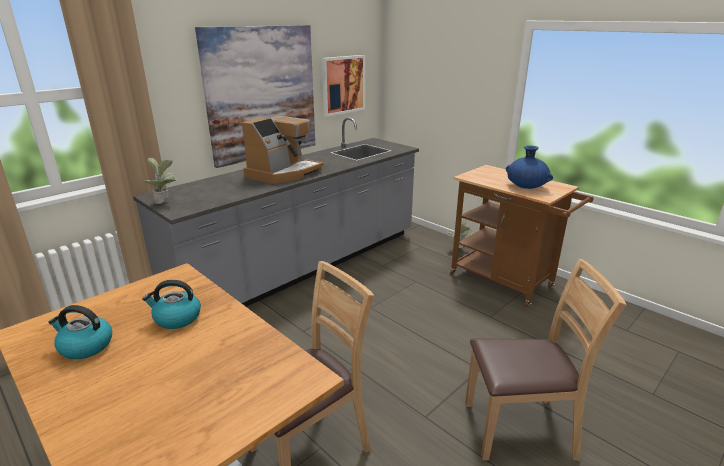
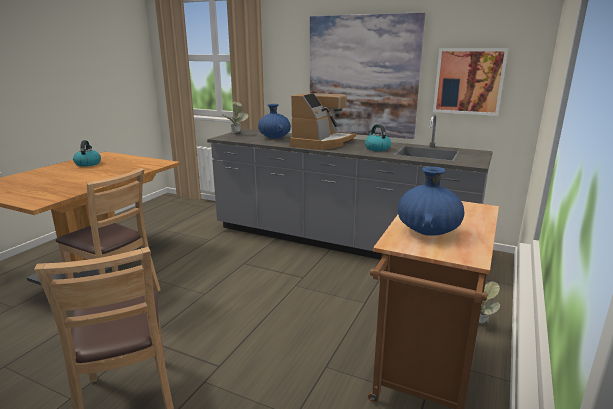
camera: 70 degrees right, 5 degrees down
kettle [142,280,201,329] -> kettle moved to [365,124,391,151]
coffee machine [242,115,324,184] -> coffee machine turned 75 degrees counterclockwise [290,93,356,150]
none -> blue vase [258,104,291,138]

